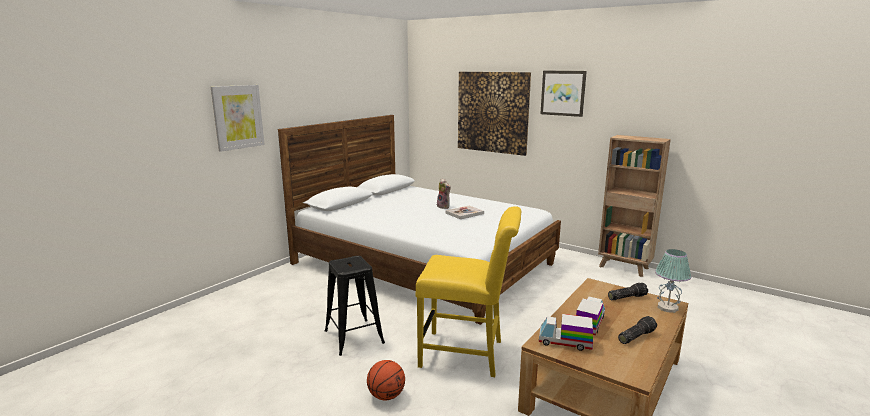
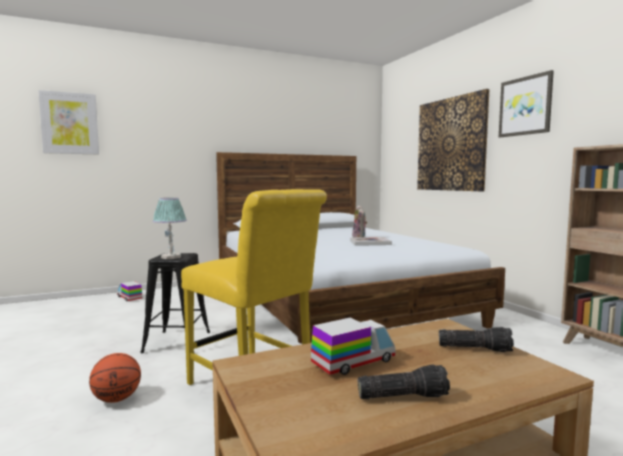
camera: 30 degrees right, 10 degrees down
picture [211,85,265,152] -> picture moved to [39,90,99,154]
toy truck [539,314,593,351] -> toy truck moved to [117,281,142,301]
table lamp [655,249,691,313] -> table lamp moved to [153,198,187,259]

